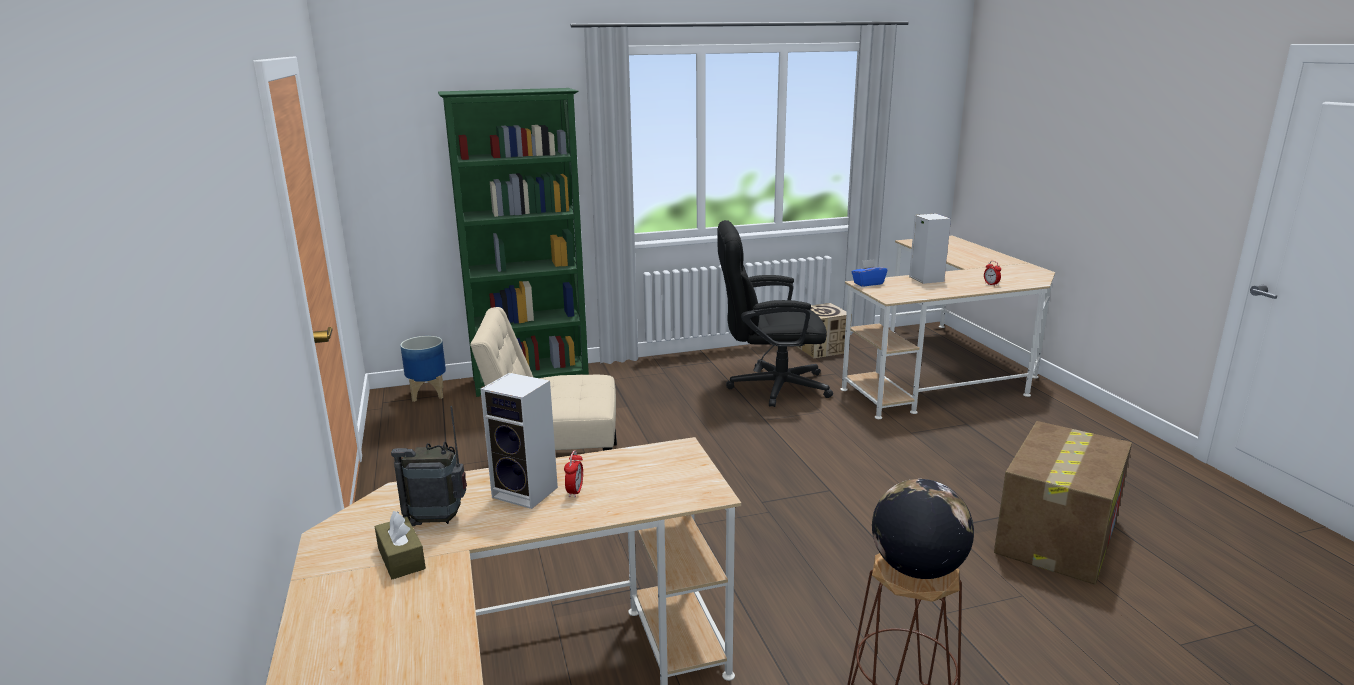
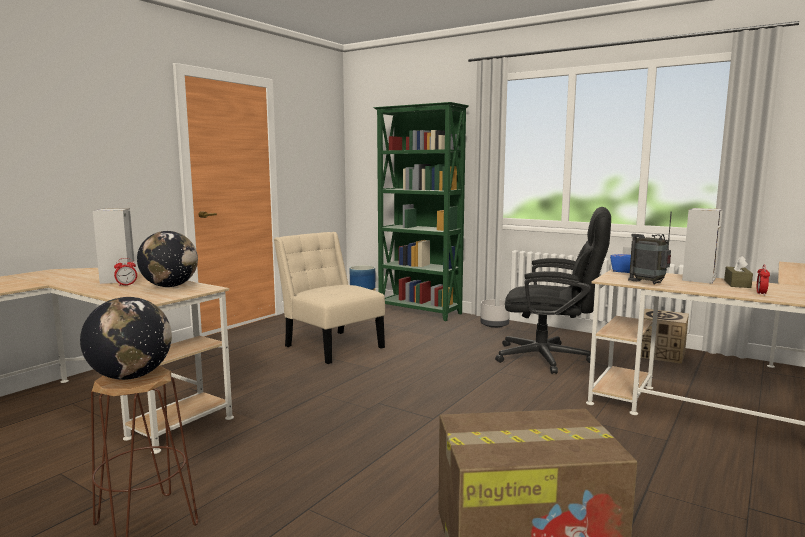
camera: 50 degrees right, 10 degrees down
brown tissue box [375,511,426,579] -> brown tissue box moved to [724,256,753,288]
radio [391,406,467,526] -> radio moved to [628,212,672,285]
black office chair [717,220,833,407] -> black office chair turned 150 degrees clockwise [495,207,611,374]
none -> globe [137,231,198,287]
none -> grey planter [480,299,510,328]

